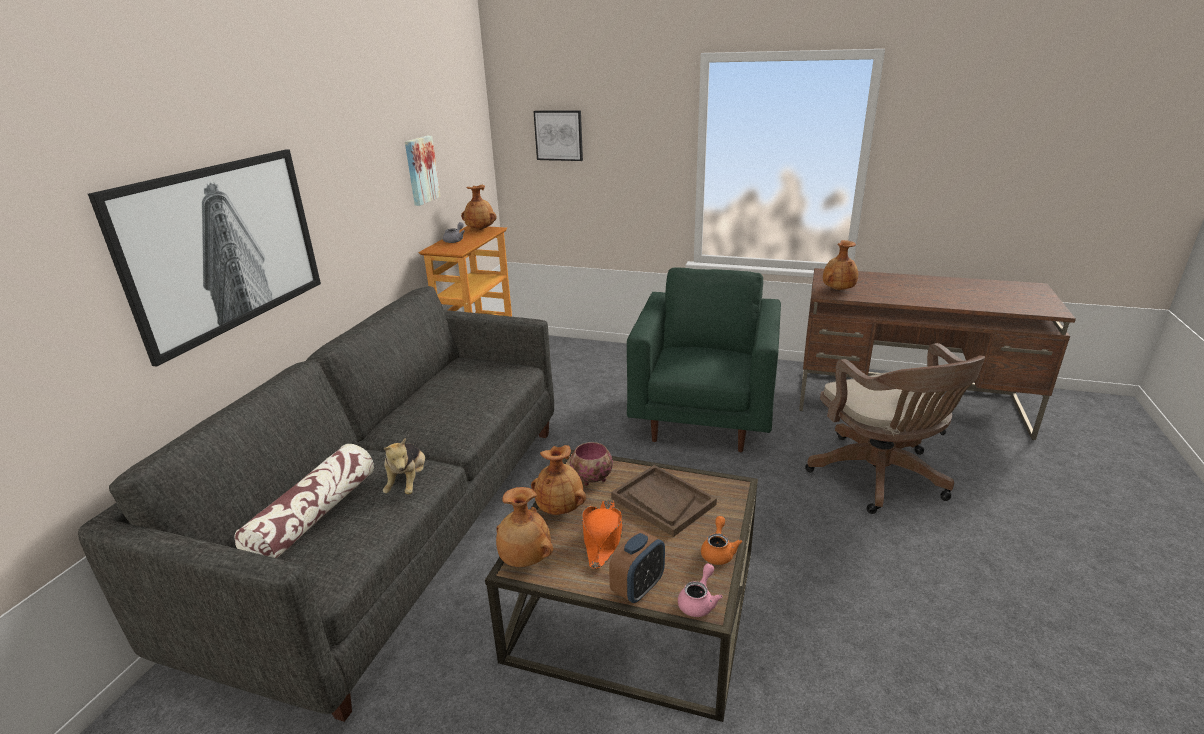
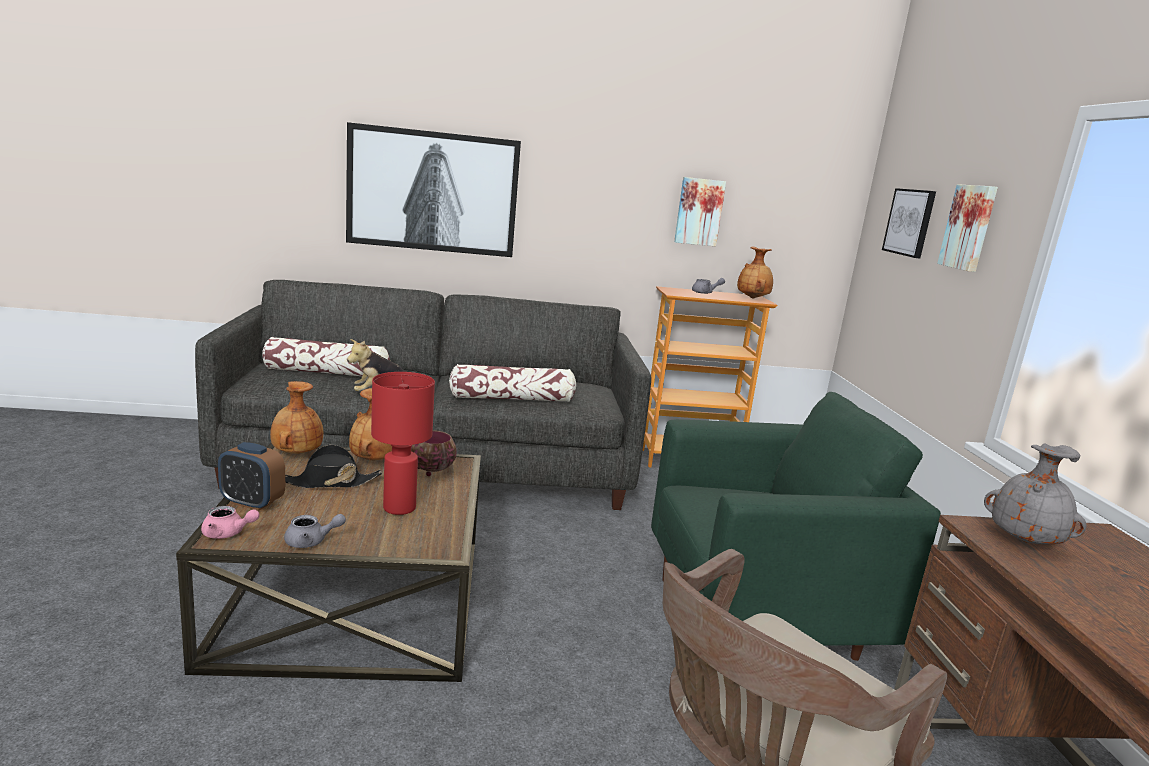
camera: 65 degrees right, 10 degrees down
orange hat [582,500,623,569] -> black hat [285,445,382,488]
brown tray [611,465,717,537] -> red table lamp [371,372,435,515]
orange teapot [701,516,742,565] -> grey teapot [284,514,346,548]
brown vase [823,240,858,290] -> grey vase [984,444,1086,544]
none -> pillow [449,364,576,402]
none -> picture [937,184,998,272]

